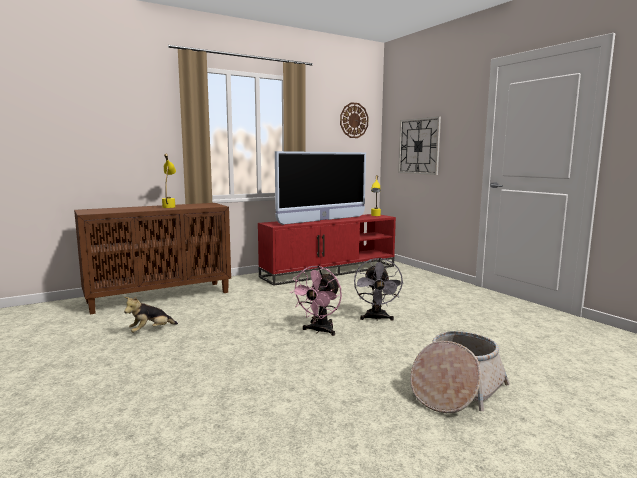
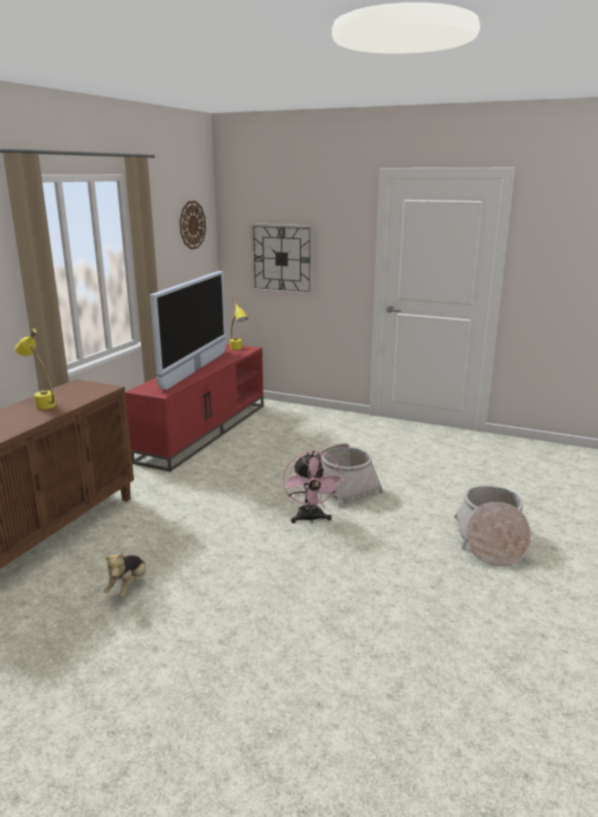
camera: 35 degrees left, 10 degrees up
grey fan [354,258,404,321] -> basket [314,443,384,507]

